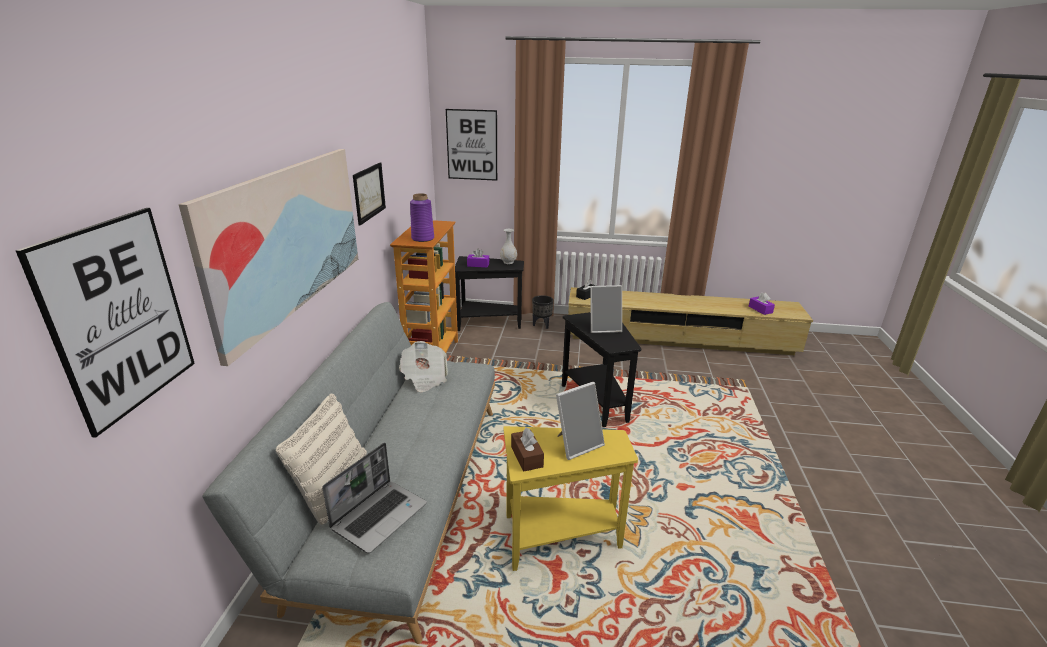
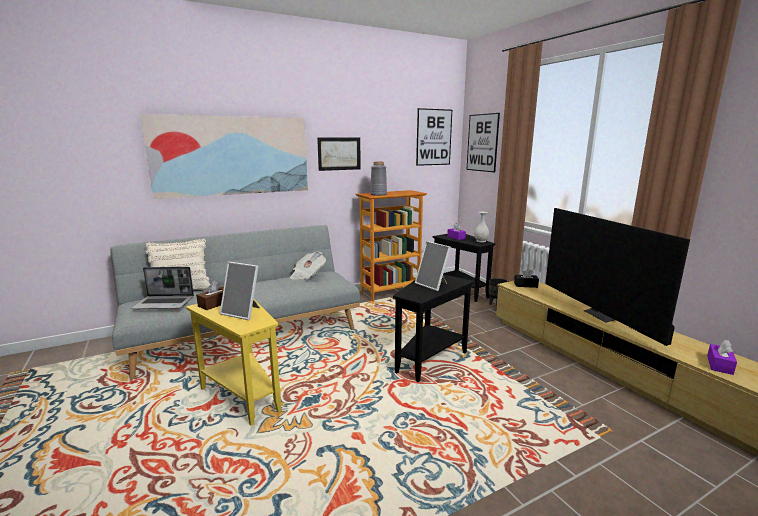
camera: 55 degrees right, 10 degrees down
picture [16,208,195,438] -> picture moved to [416,108,452,166]
purple vase [410,193,434,242] -> grey vase [370,162,387,196]
none -> television [545,208,690,346]

